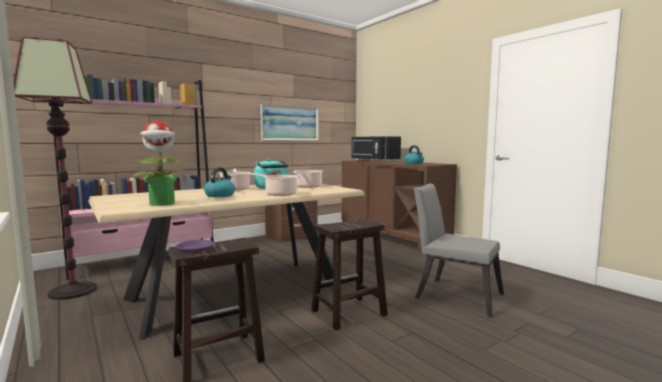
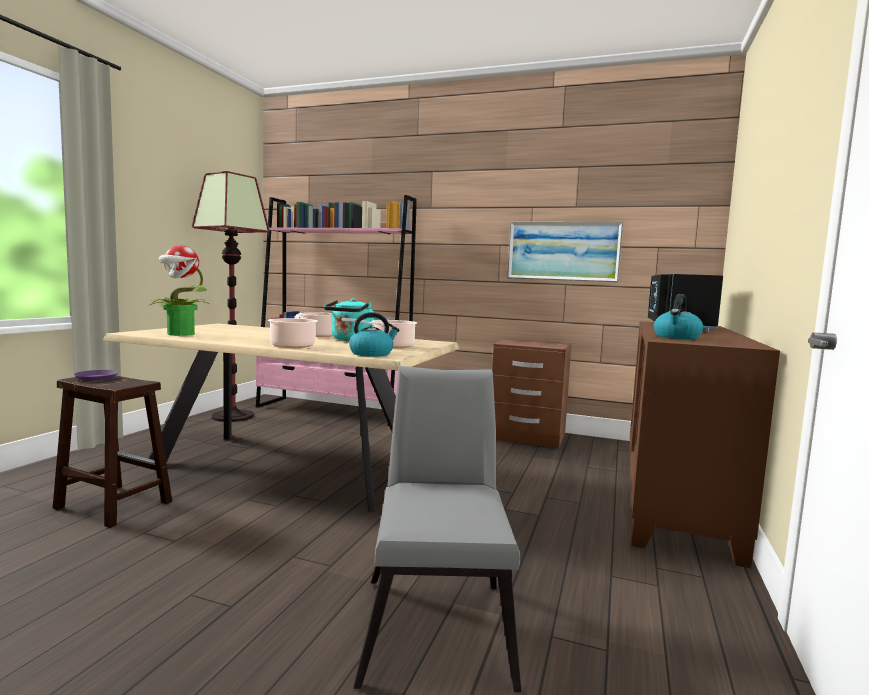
camera: 55 degrees right, 0 degrees up
kettle [204,167,235,197] -> kettle moved to [349,312,399,357]
brown stool [311,219,388,330] -> none

